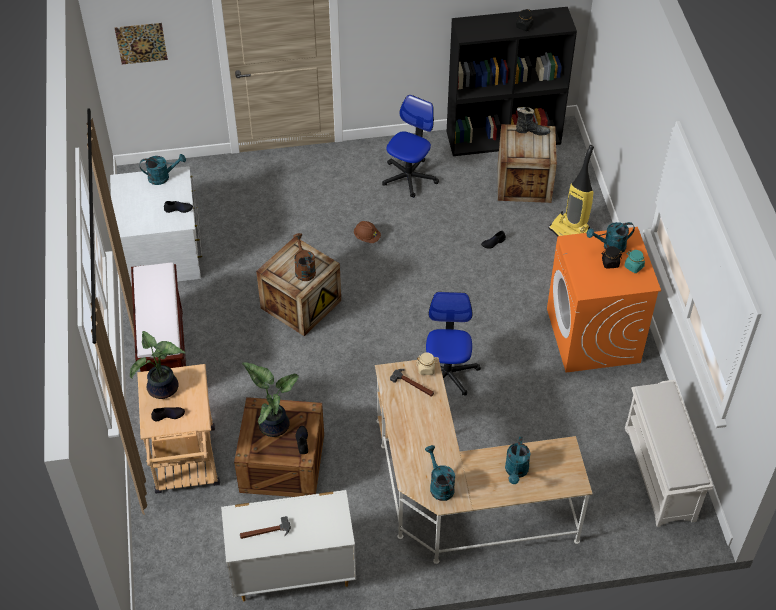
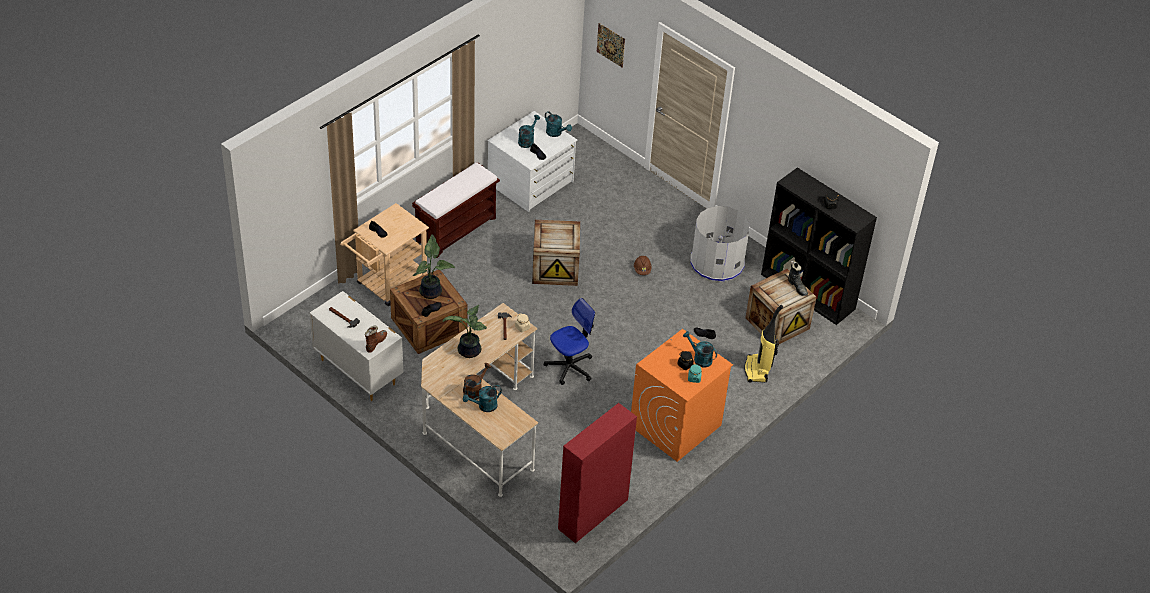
camera: 50 degrees right, 5 degrees down
potted plant [130,331,185,399] -> potted plant moved to [443,305,487,358]
brown watering can [293,233,316,281] -> brown watering can moved to [463,363,491,400]
office chair [382,95,439,198] -> grey trash can [690,206,749,282]
turquoise watering can [425,445,455,501] -> turquoise watering can moved to [518,115,540,148]
white shoe rack [625,380,713,527] -> red cabinet [558,403,637,543]
none -> brown boot [365,325,387,353]

